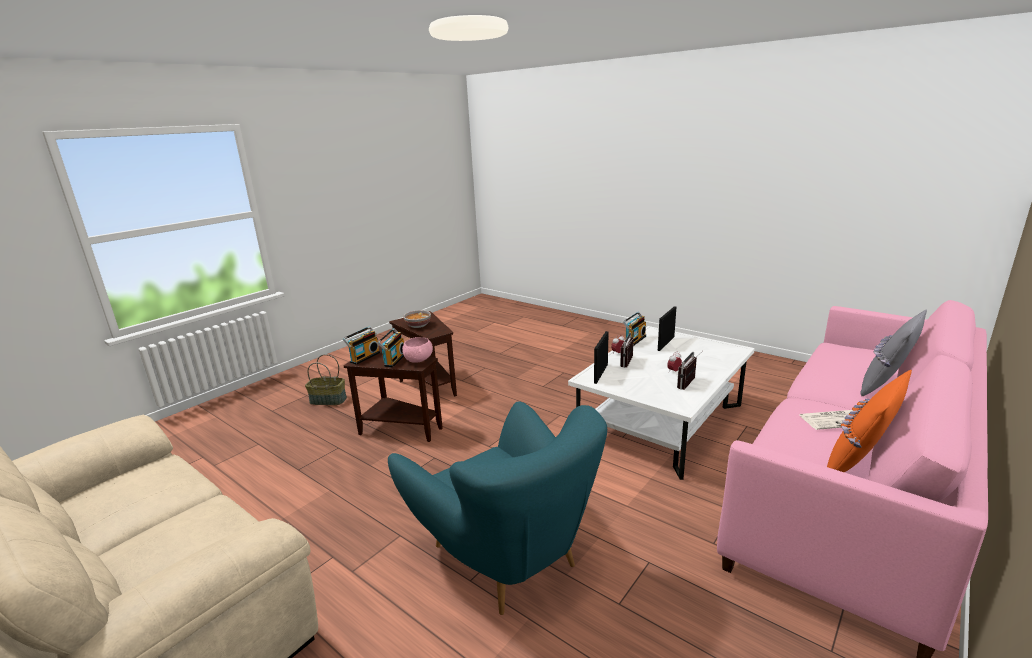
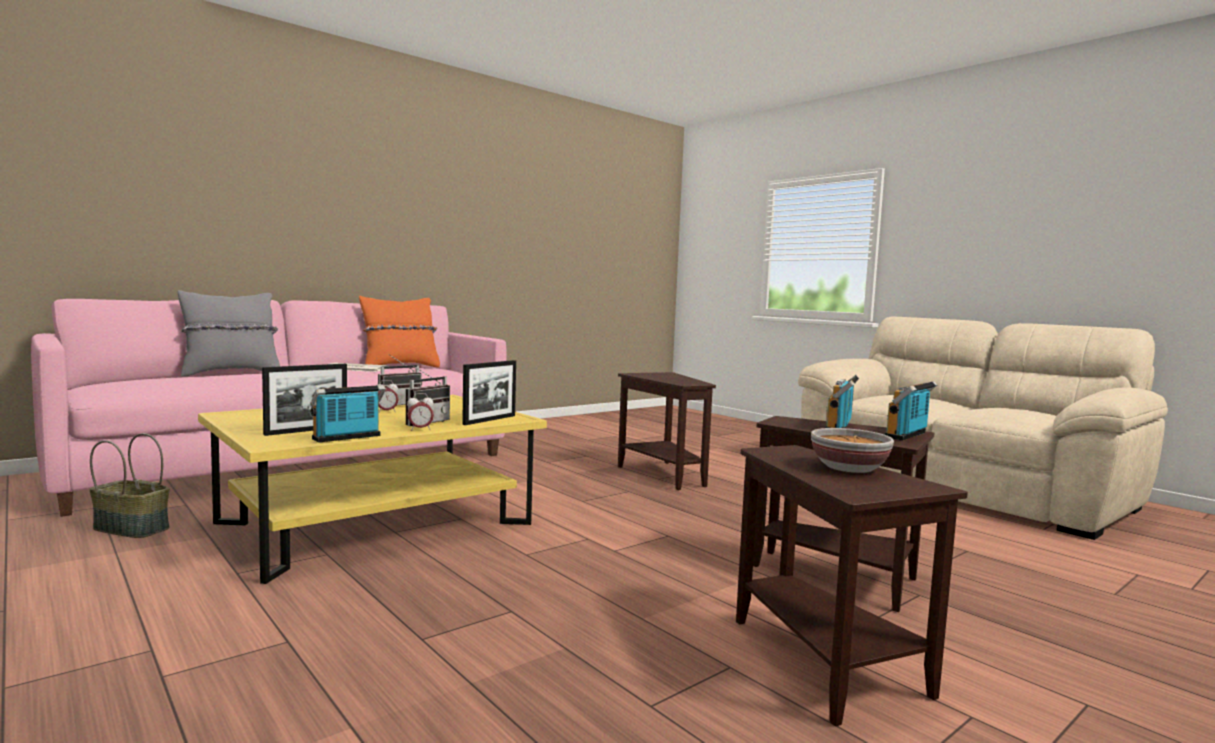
camera: 170 degrees left, 15 degrees down
basket [305,354,347,405] -> basket moved to [89,433,170,538]
turquoise armchair [388,401,607,615] -> brown side table [618,372,716,490]
pink bowl [402,337,433,363] -> none
white coffee table [568,326,755,480] -> yellow coffee table [198,395,547,584]

